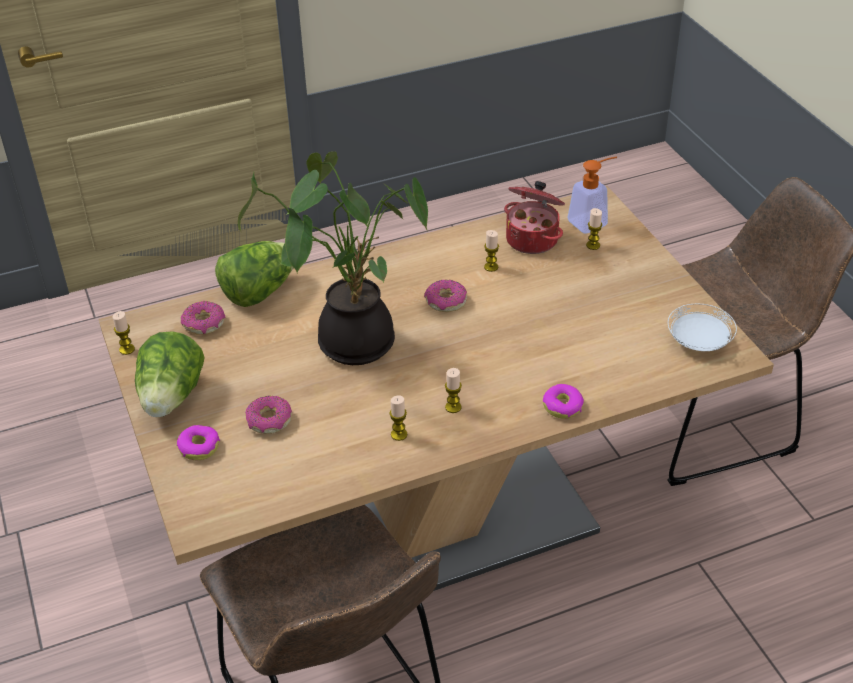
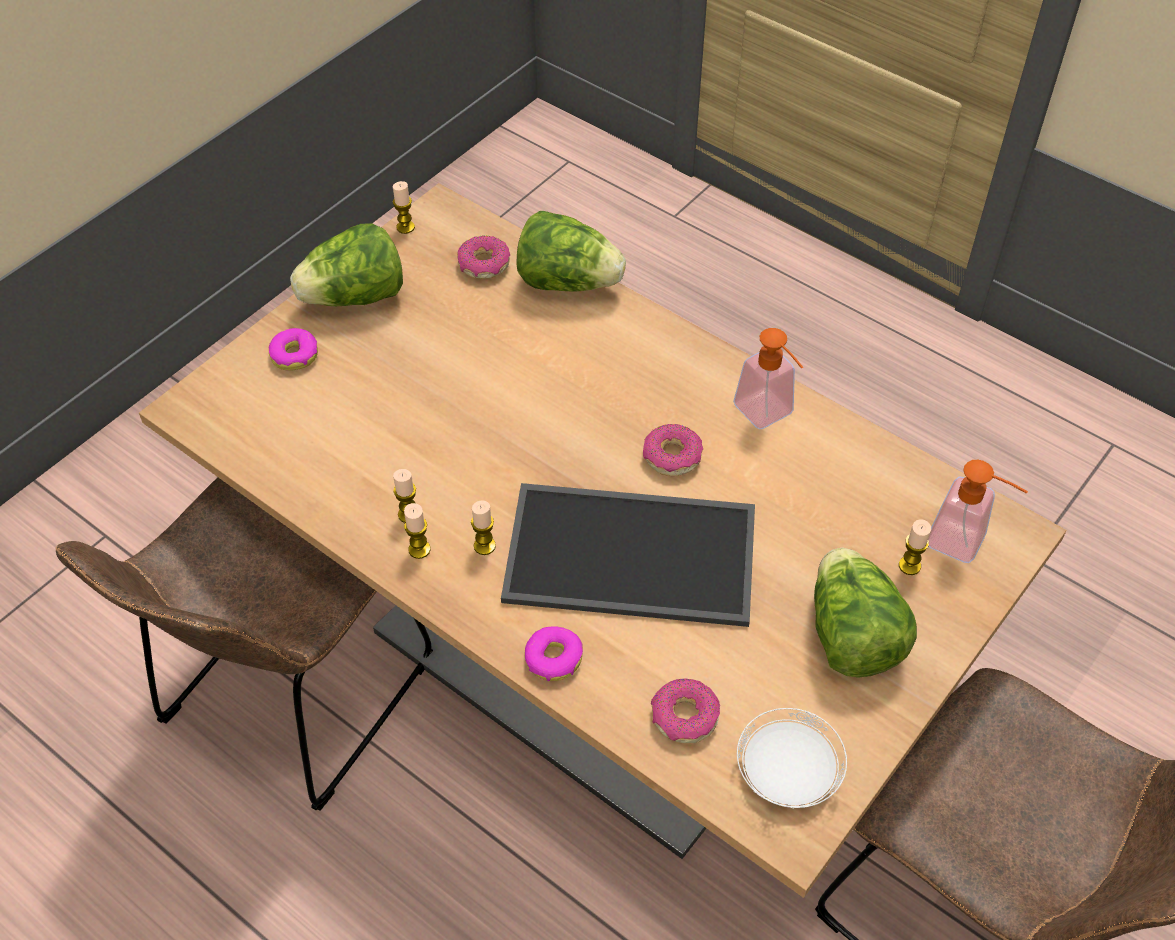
camera: 60 degrees right, 10 degrees up
potted plant [238,151,428,365] -> none
donut [245,396,292,434] -> donut moved to [651,679,720,743]
candle [484,230,499,272] -> candle moved to [404,503,431,559]
cooking pot [504,181,565,254] -> none
none -> tray [501,483,755,627]
none -> soap dispenser [733,328,803,430]
none -> lettuce [814,548,917,678]

